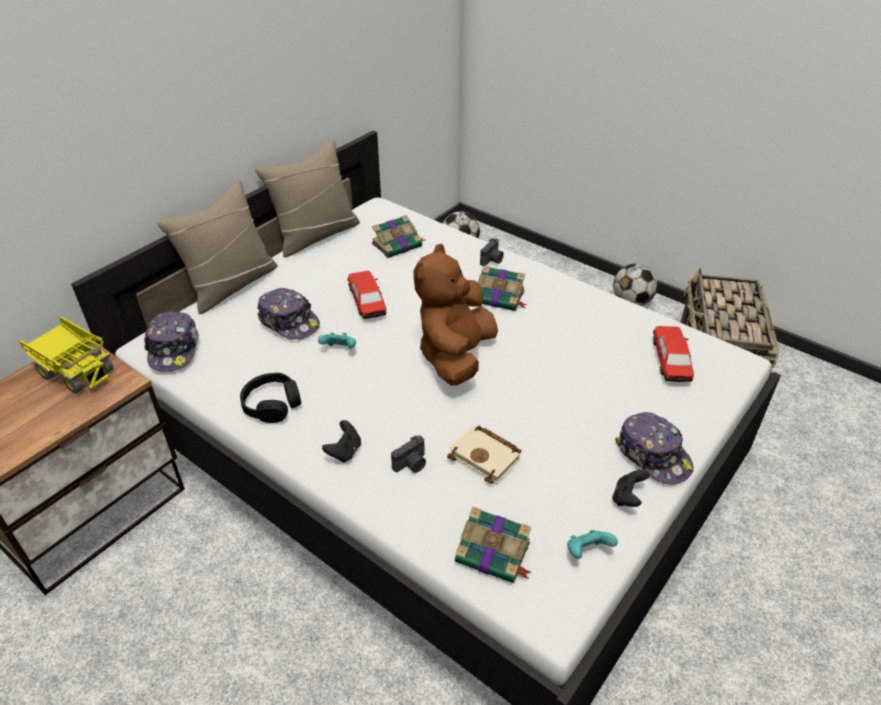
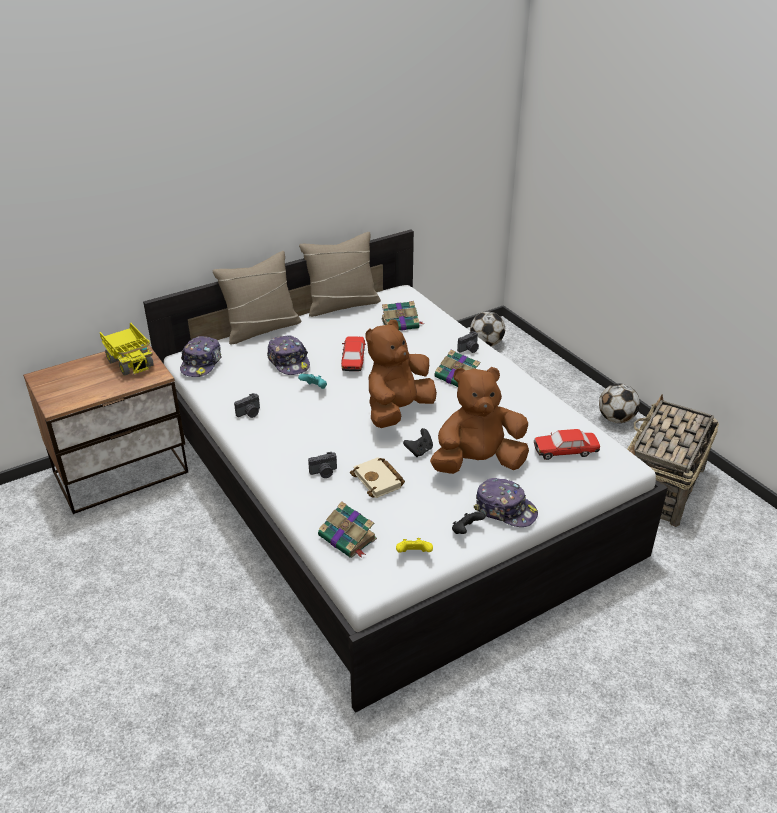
camera: 20 degrees right, 5 degrees down
black headphones [240,373,301,423] -> camera [234,393,260,418]
black game controller [322,420,361,462] -> black game controller moved to [403,428,433,457]
turquoise game controller [567,530,618,559] -> yellow game controller [396,538,433,553]
cap [615,412,693,485] -> cap turned 45 degrees counterclockwise [474,478,538,527]
toy car [653,326,694,382] -> toy car turned 120 degrees counterclockwise [534,429,600,460]
none -> brown plush toy [430,367,529,474]

